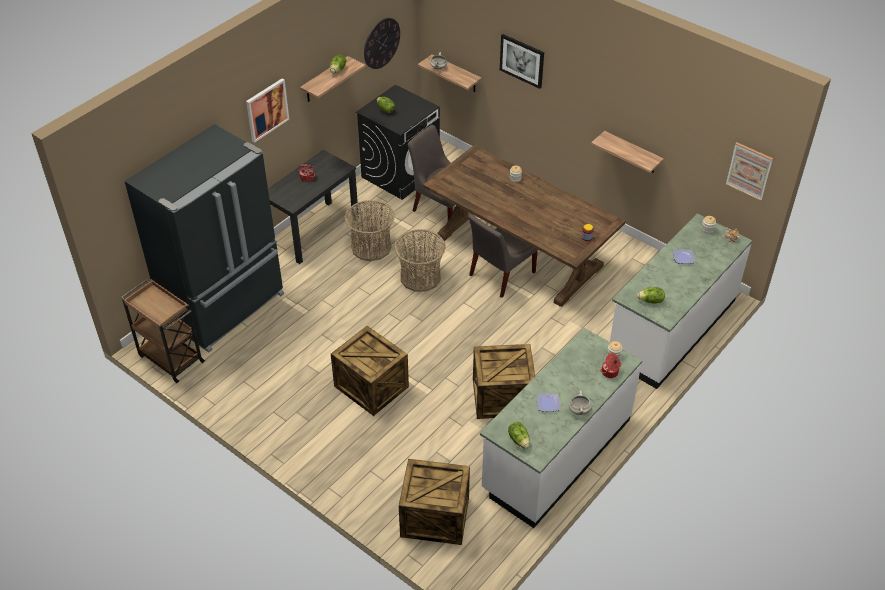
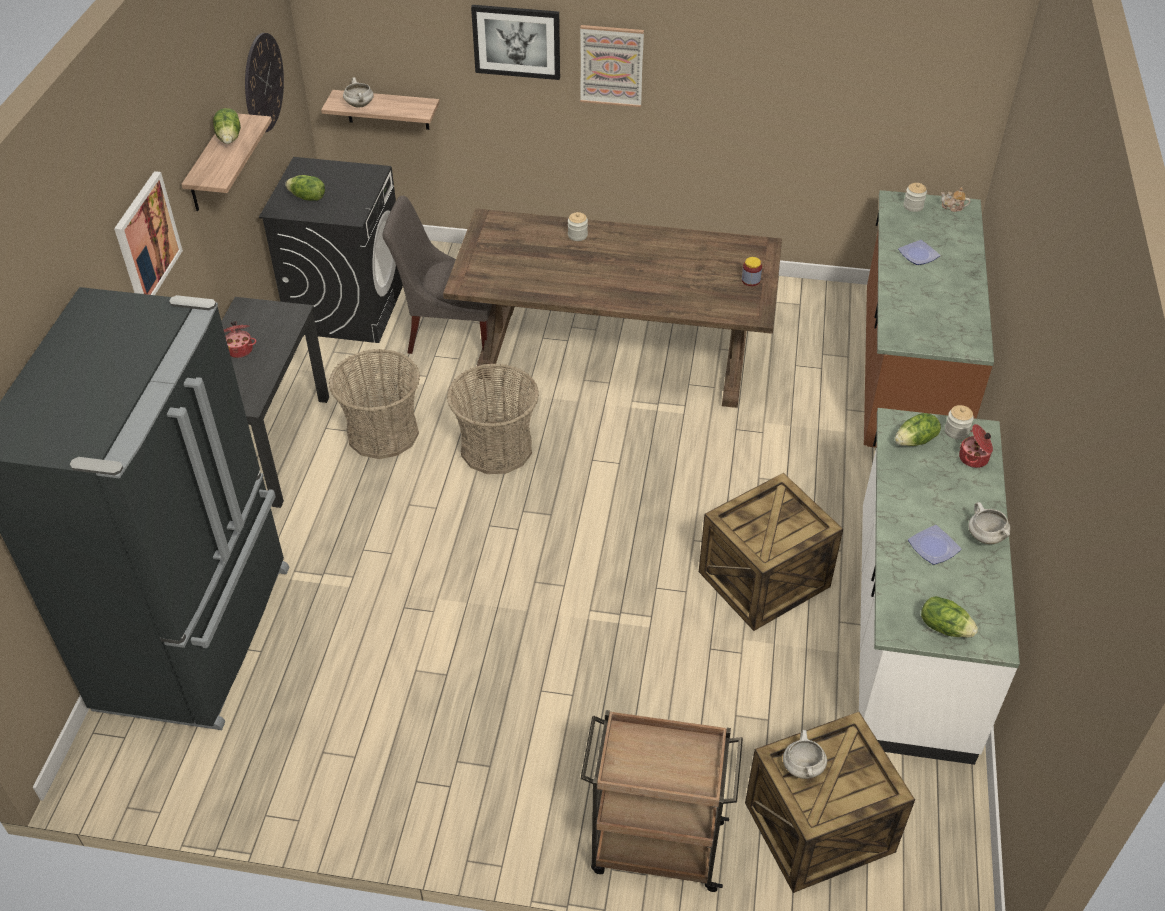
camera: 30 degrees left, 0 degrees up
brown cart [121,279,205,383] -> brown cart moved to [581,710,743,892]
crate [331,326,409,416] -> none
grey chair [468,214,538,298] -> none
shelf [591,131,664,173] -> none
white counter [610,214,753,389] -> brown counter [864,190,994,448]
lettuce [637,287,665,304] -> lettuce moved to [895,413,941,446]
picture [725,142,773,201] -> picture moved to [580,25,644,107]
none -> white cooking pot [783,730,827,779]

